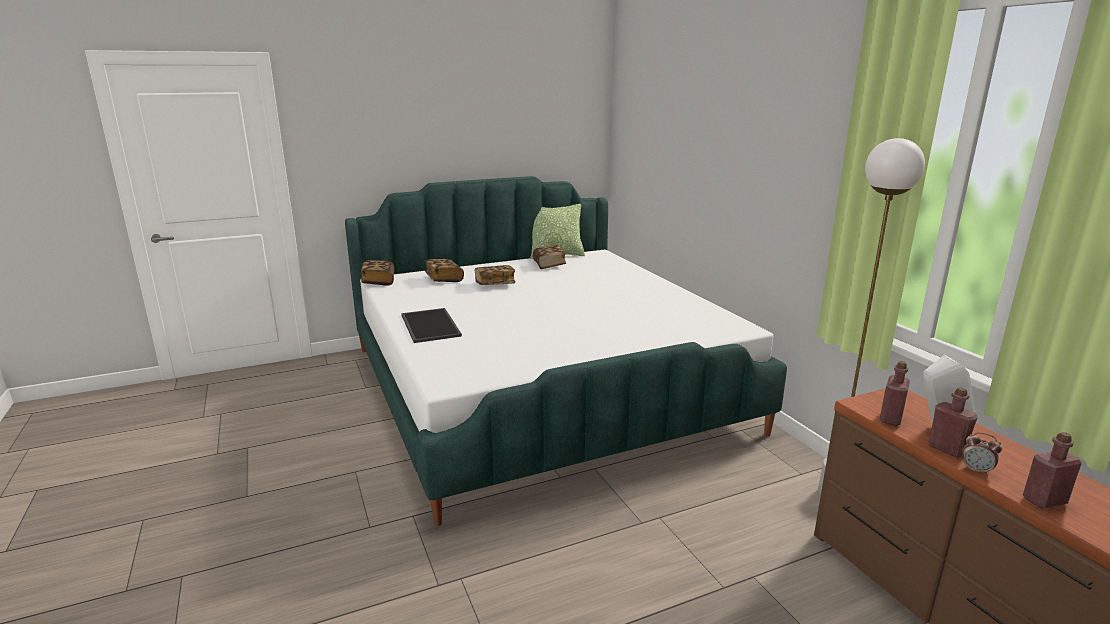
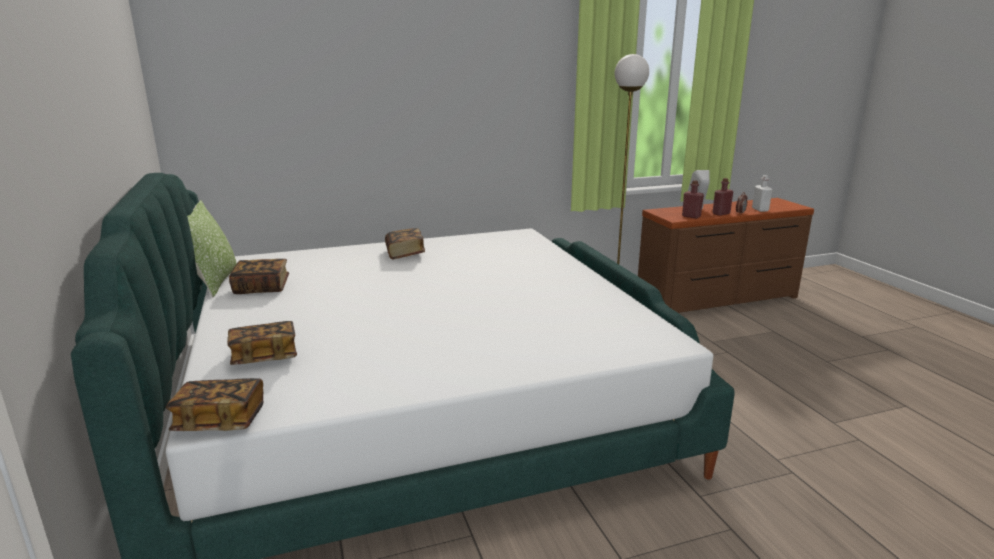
camera: 85 degrees left, 0 degrees up
tray [401,308,462,343] -> none
book [474,265,516,285] -> book moved to [385,228,425,260]
red bottle [1023,432,1082,509] -> white bottle [752,175,772,212]

